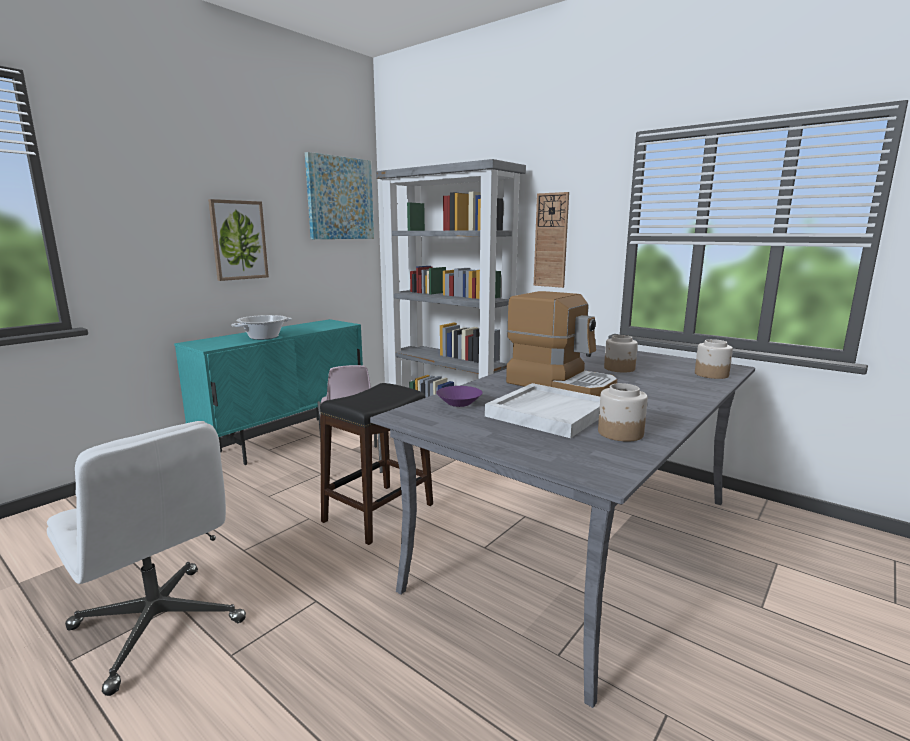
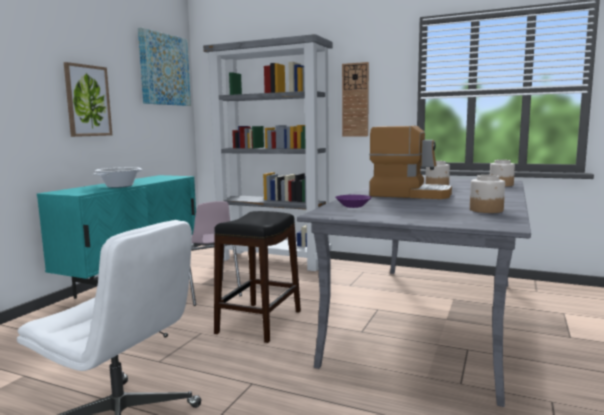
camera: 15 degrees left, 5 degrees down
white tray [485,383,600,438] -> none

